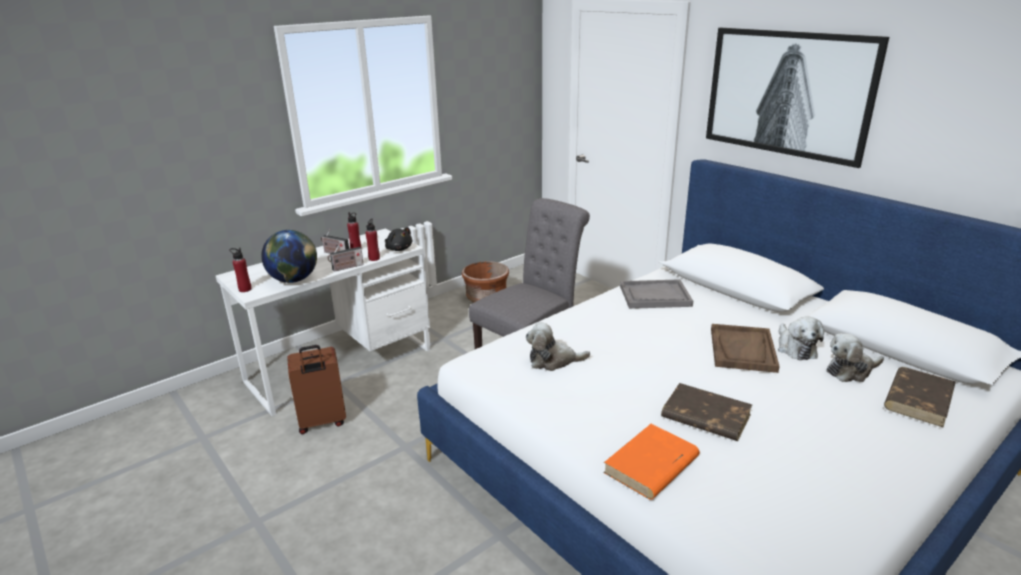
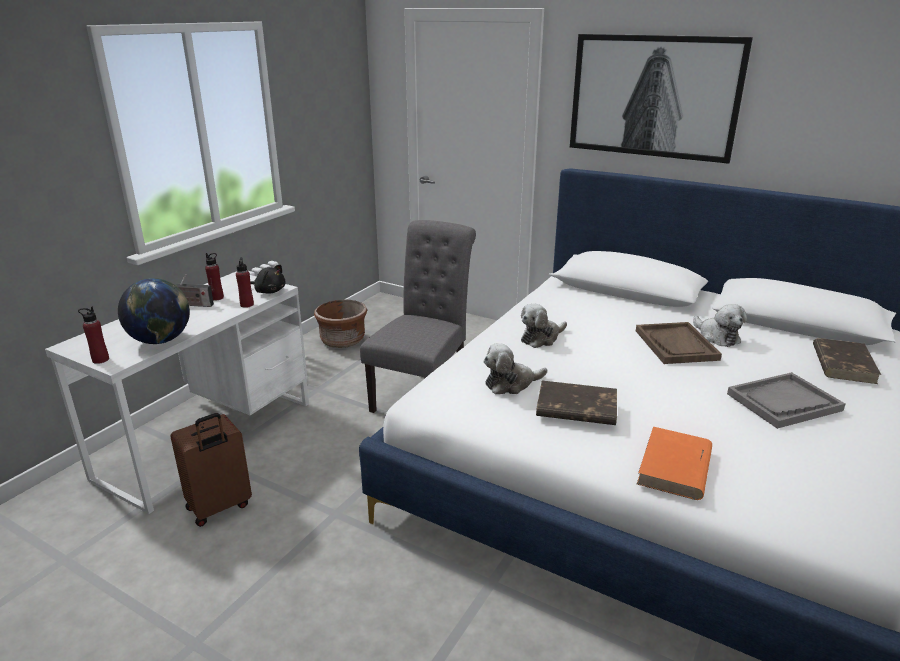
camera: 20 degrees left, 0 degrees up
radio [328,242,364,272] -> none
grey tray [620,279,693,309] -> grey tray moved to [727,372,845,429]
brown book [661,383,752,441] -> brown book moved to [536,381,617,425]
plush toy [826,333,884,382] -> plush toy moved to [521,304,567,348]

